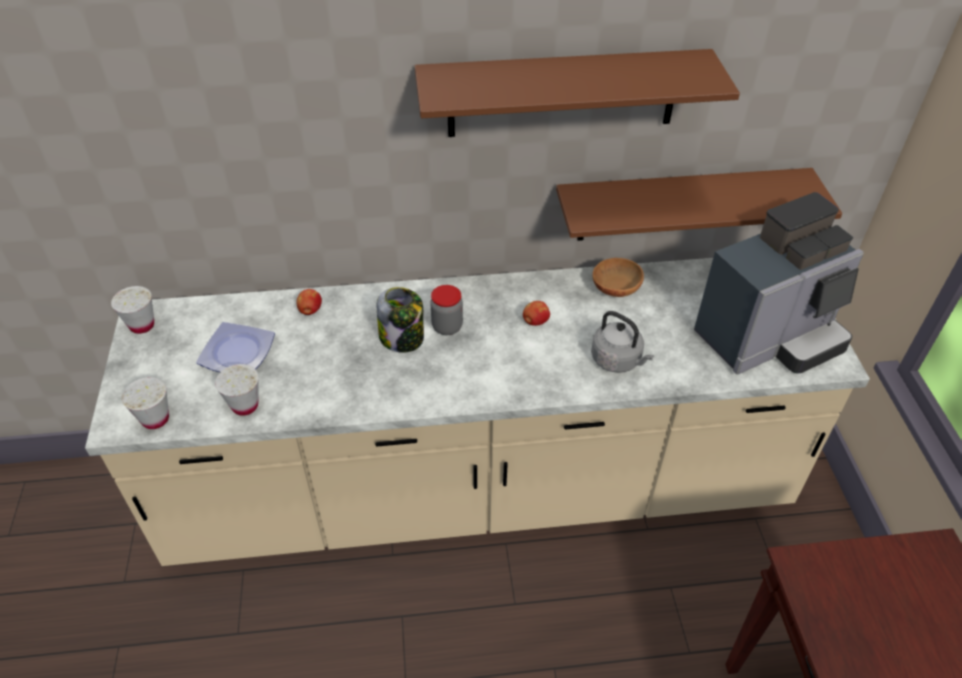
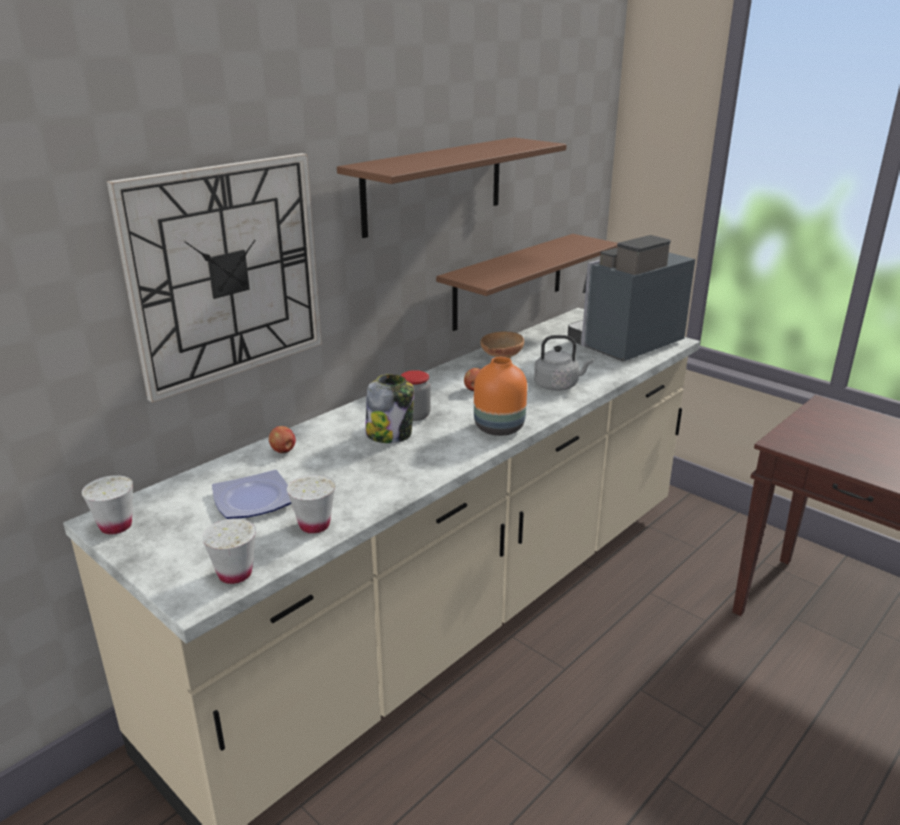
camera: 40 degrees left, 20 degrees down
coffee machine [694,192,864,374] -> coffee machine turned 150 degrees counterclockwise [568,235,695,361]
none -> wall clock [107,153,322,403]
none -> orange vase [474,357,527,436]

